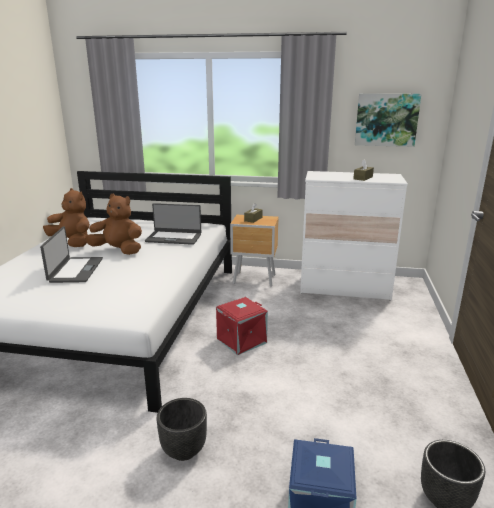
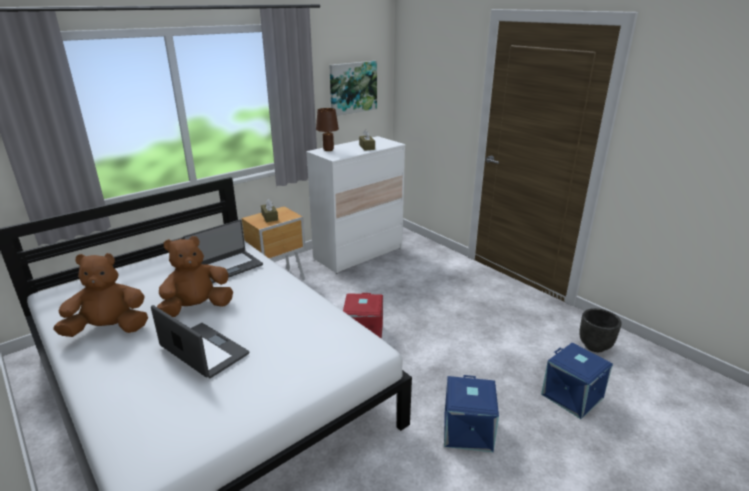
camera: 50 degrees left, 5 degrees up
black planter [157,398,207,461] -> blue storage box [444,375,499,452]
none -> brown table lamp [316,108,339,151]

